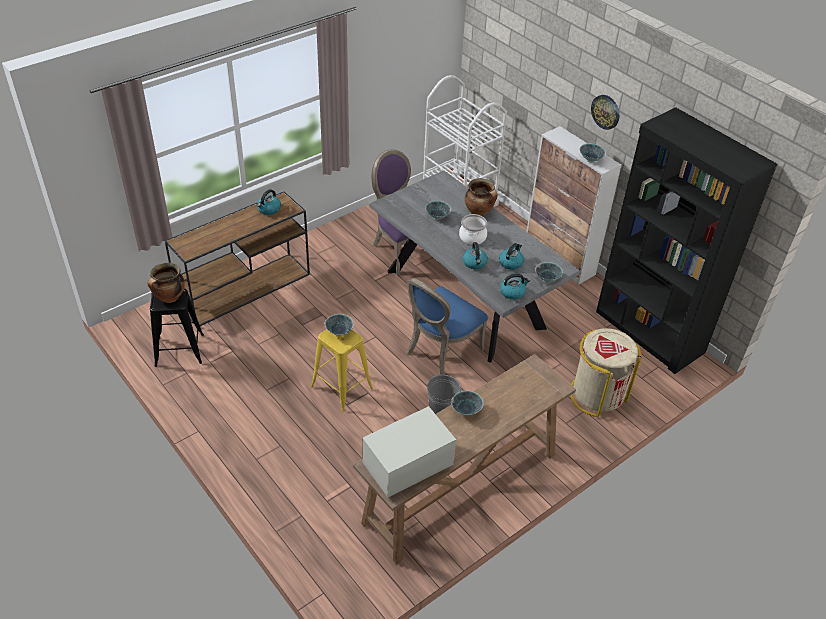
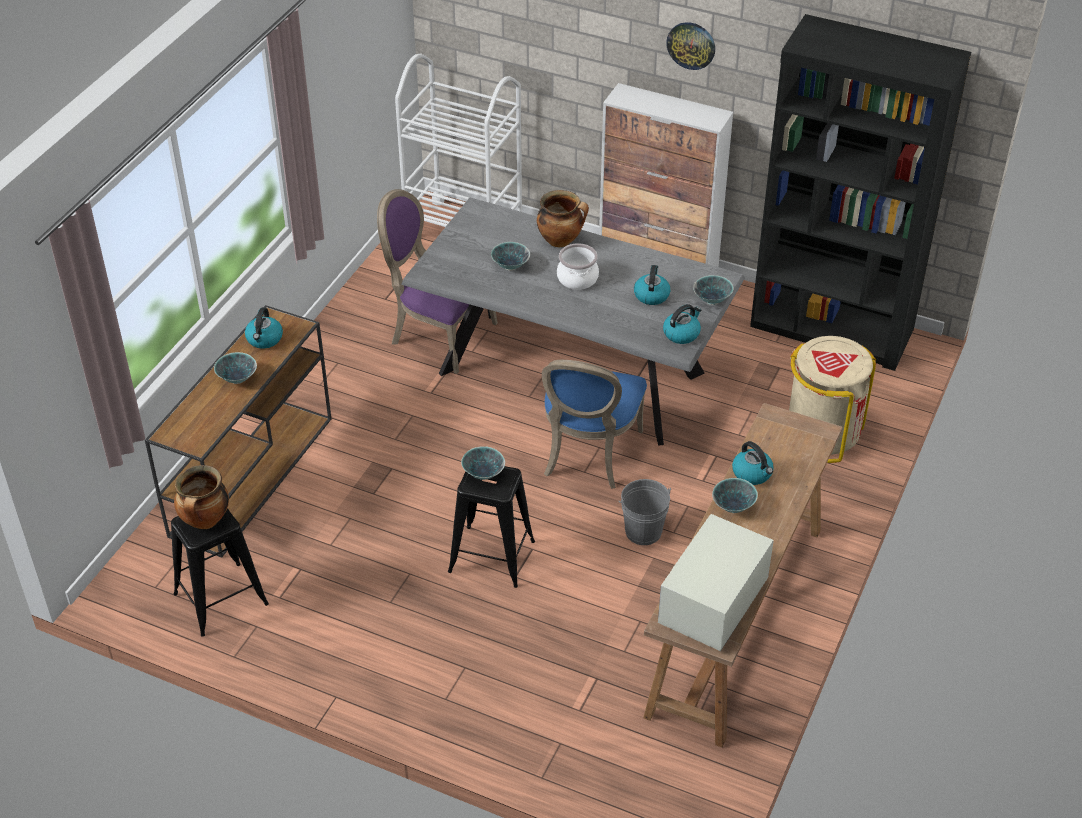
camera: 25 degrees left, 0 degrees up
yellow stool [311,330,373,412] -> black stool [448,466,535,588]
kettle [463,242,488,269] -> kettle moved to [732,441,774,485]
bowl [579,143,606,163] -> bowl moved to [214,352,257,384]

